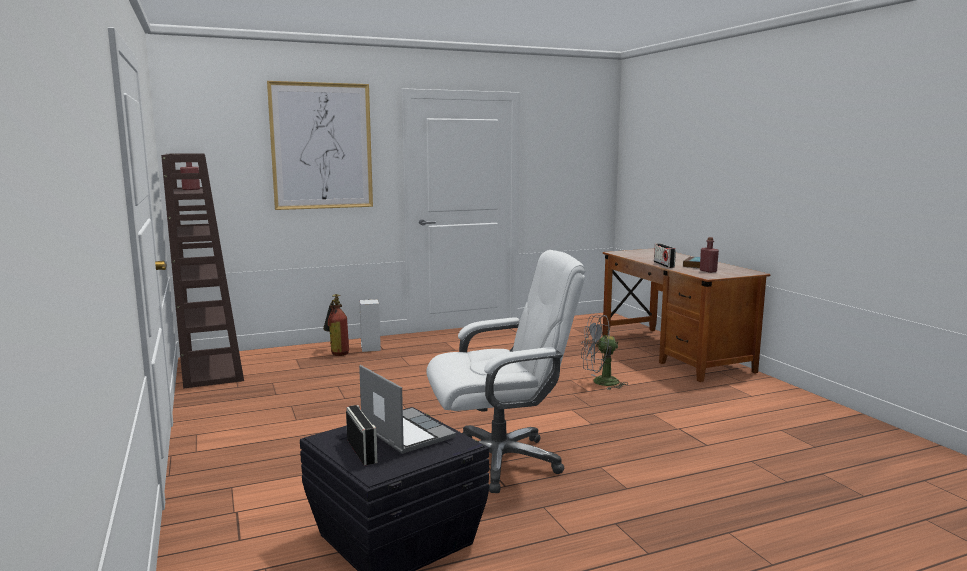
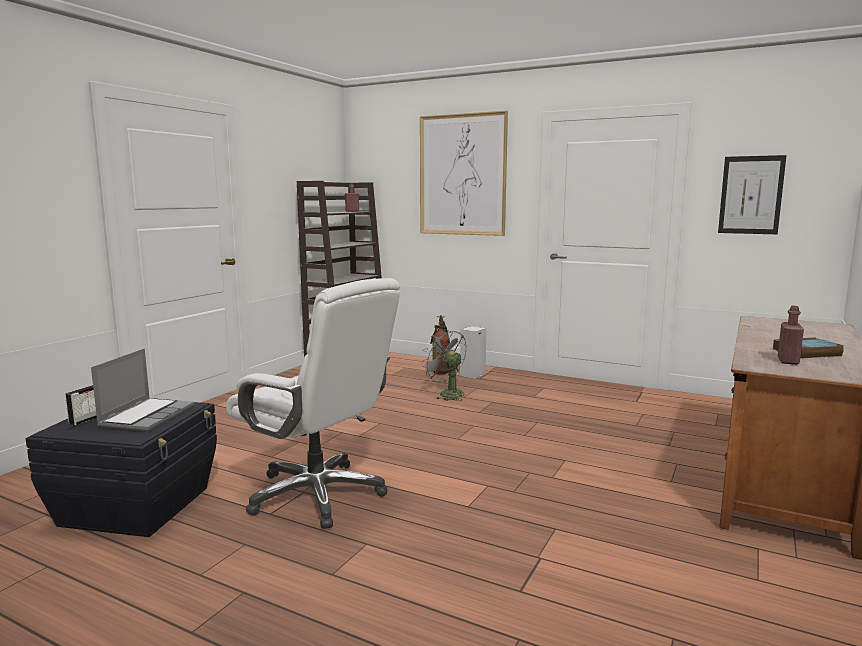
camera: 50 degrees right, 0 degrees up
grey fan [581,315,628,390] -> grey fan moved to [421,329,467,401]
radio [654,243,676,268] -> none
none -> picture [718,155,787,234]

